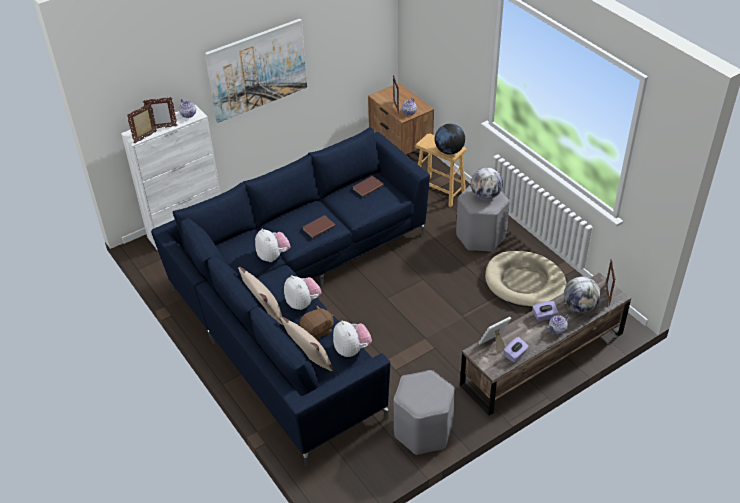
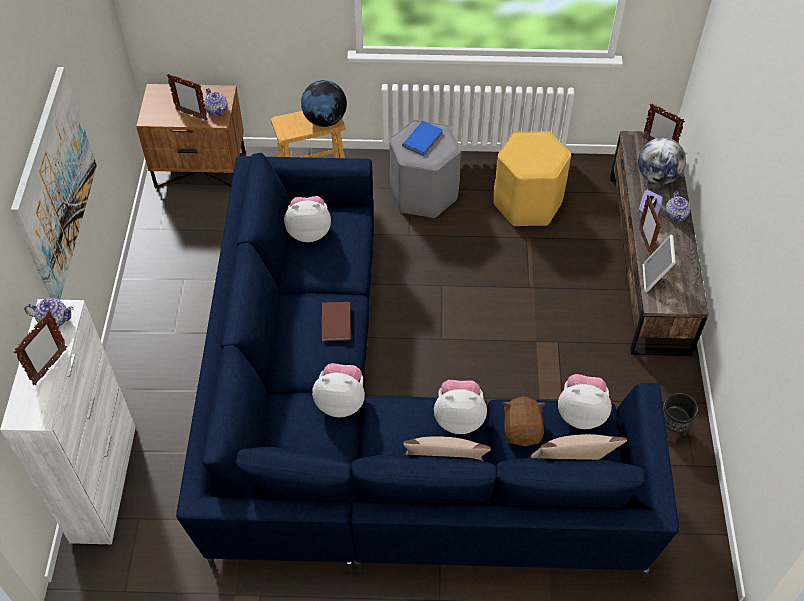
camera: 55 degrees left, 10 degrees up
picture frame [127,103,157,144] -> picture frame moved to [639,195,661,256]
brown book [353,176,384,197] -> plush toy [284,196,331,242]
grey stool [393,370,455,455] -> black planter [663,393,698,436]
globe [471,167,503,200] -> blue book [402,121,443,156]
beige dog bed [485,251,567,308] -> yellow stool [493,131,571,226]
purple tissue box [504,337,529,363] -> none

